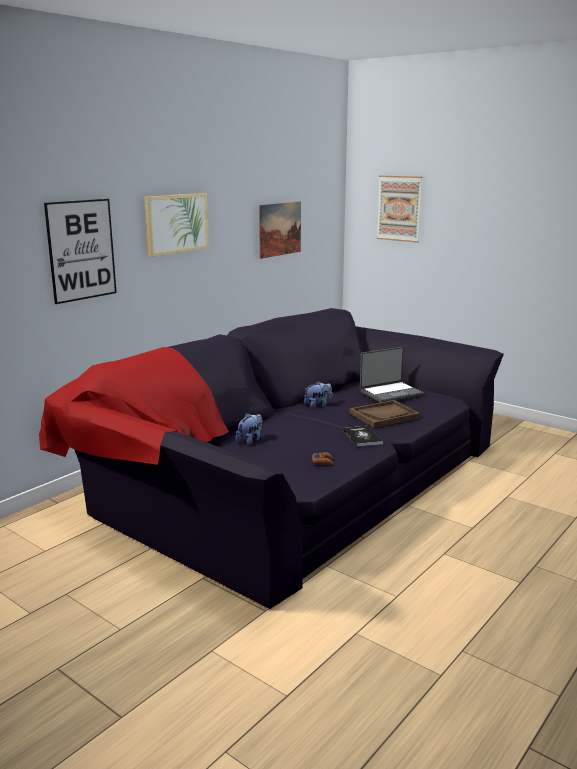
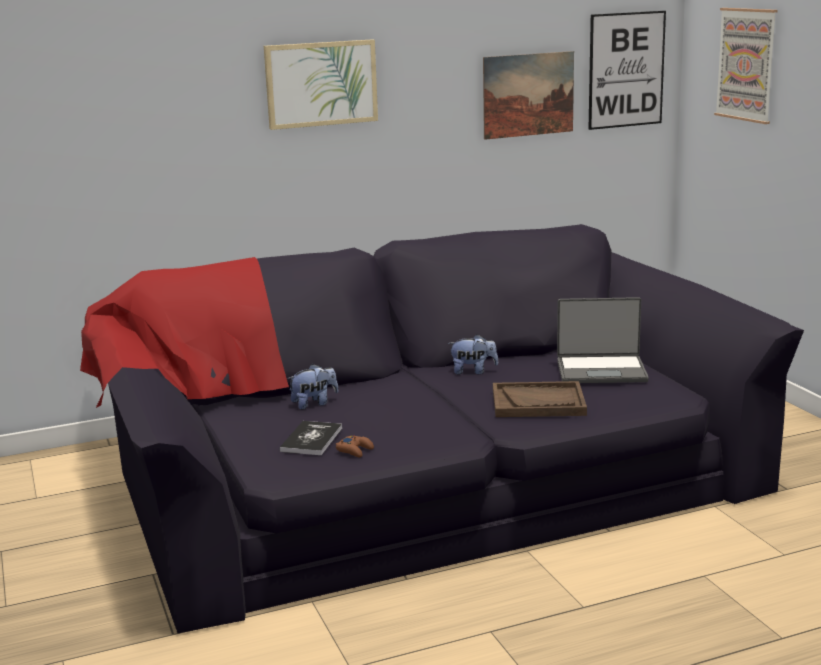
camera: 30 degrees right, 0 degrees up
picture [44,199,117,304] -> picture moved to [588,11,666,130]
book [343,426,383,447] -> book moved to [280,421,342,455]

